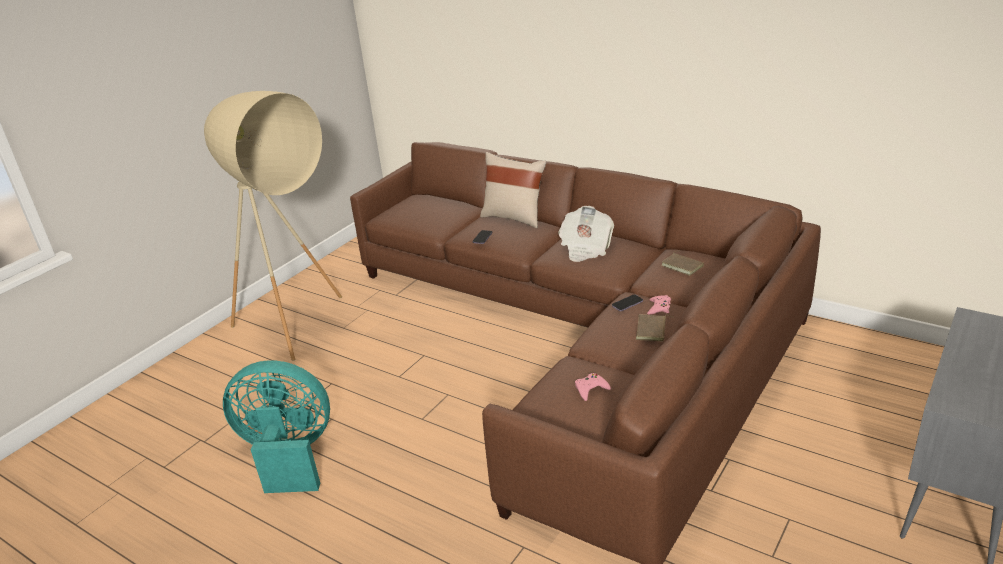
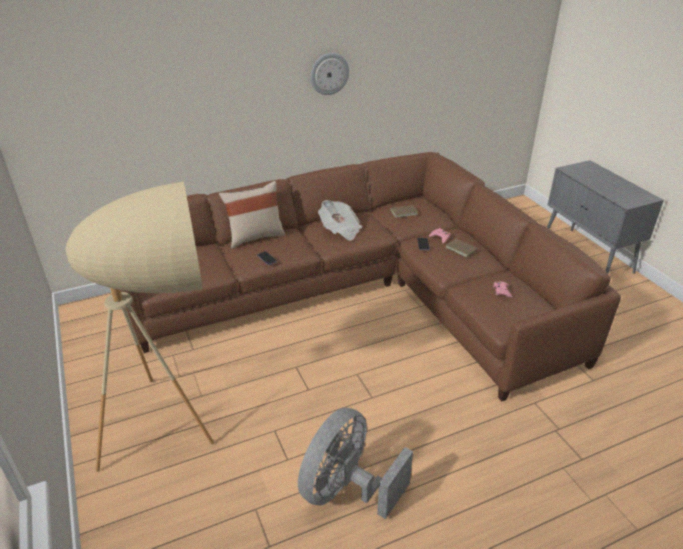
camera: 60 degrees left, 5 degrees up
turquoise fan [223,360,330,493] -> grey fan [298,407,413,519]
none -> wall clock [310,53,349,95]

